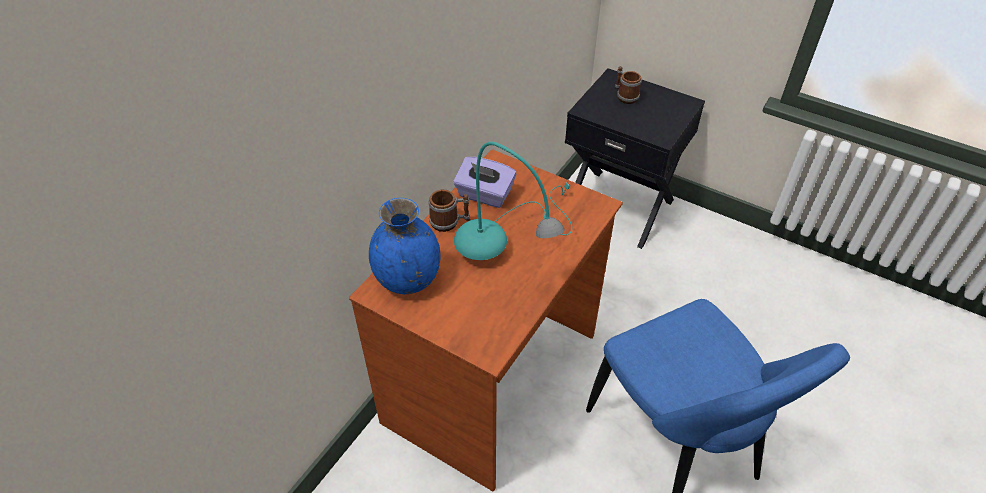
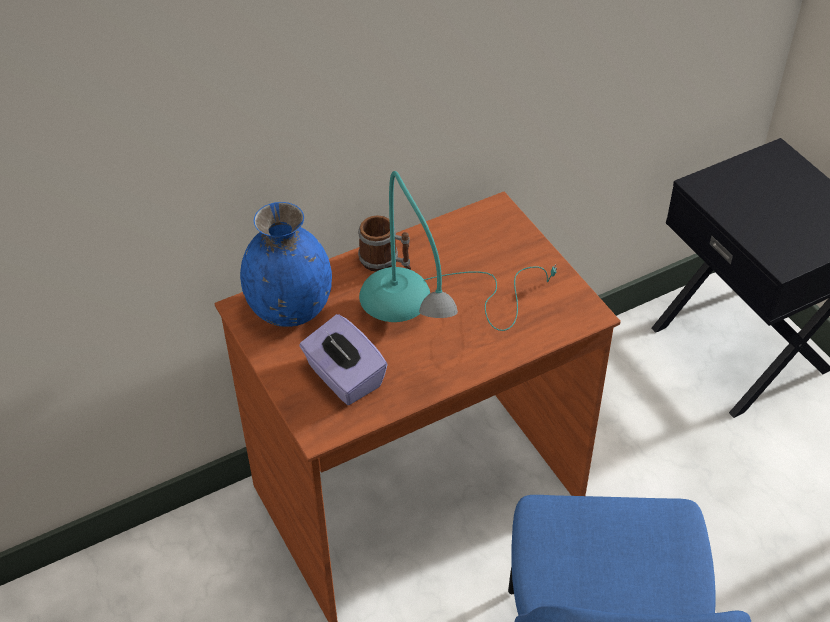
camera: 30 degrees right, 0 degrees up
purple tissue box [453,157,516,208] -> purple tissue box moved to [299,314,388,405]
mug [615,66,642,104] -> none

